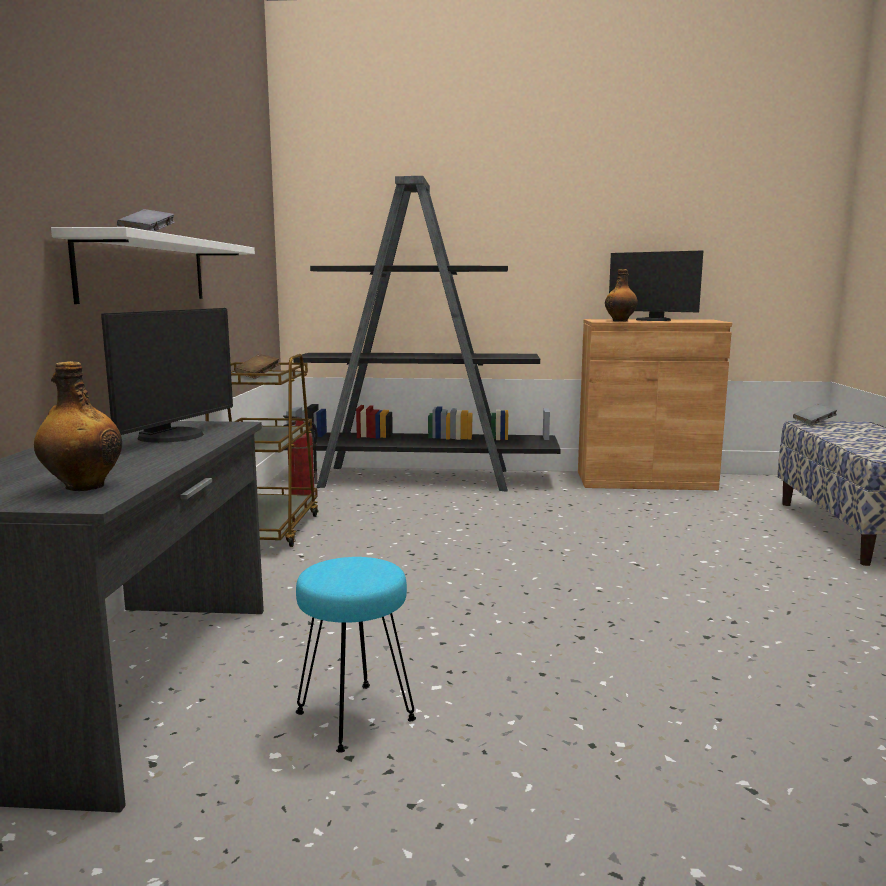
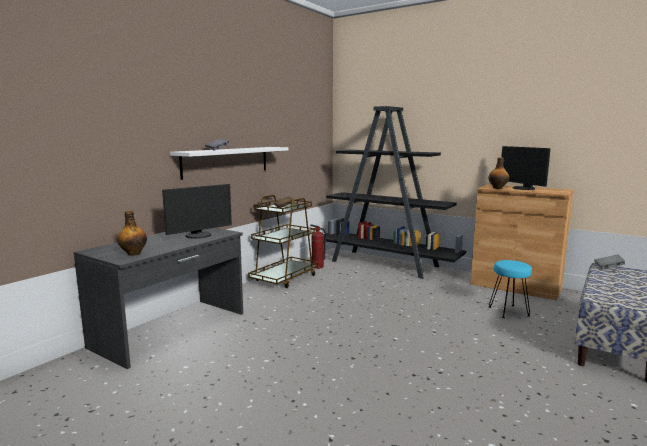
camera: 30 degrees right, 0 degrees up
turquoise stool [296,557,416,753] -> turquoise stool moved to [489,260,532,318]

